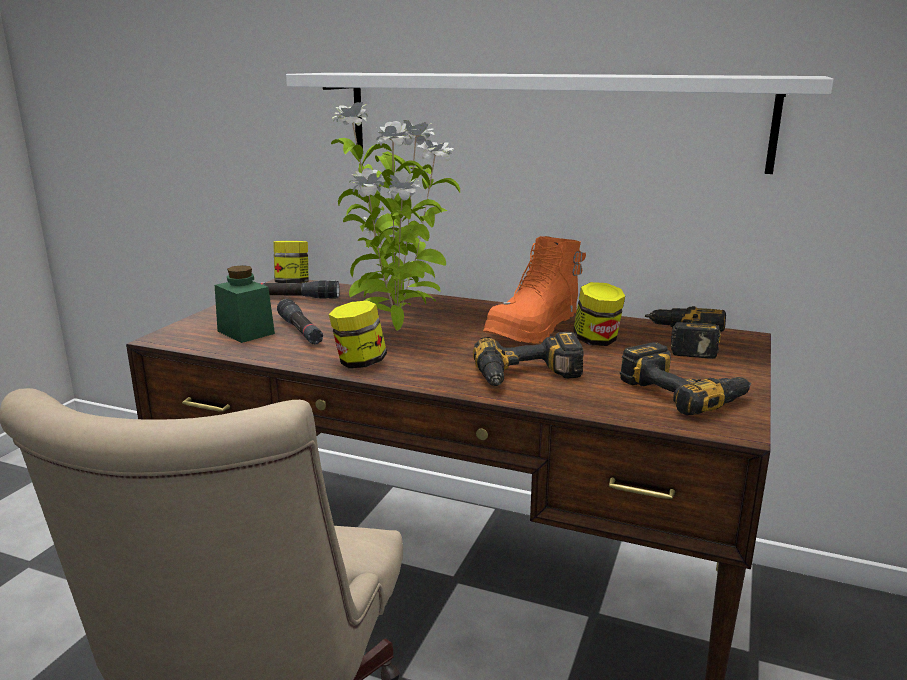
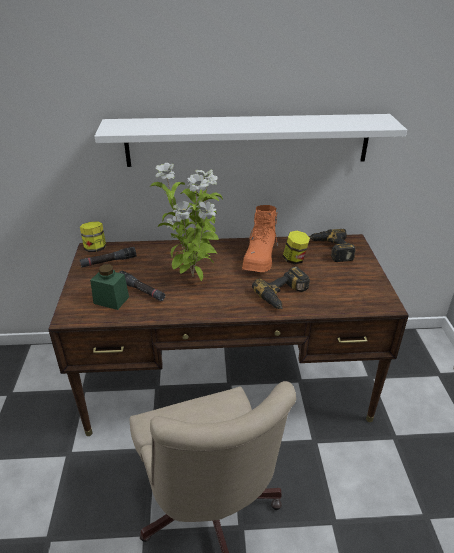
camera: 25 degrees left, 15 degrees up
jar [329,300,387,368] -> none
power drill [620,342,751,416] -> none

